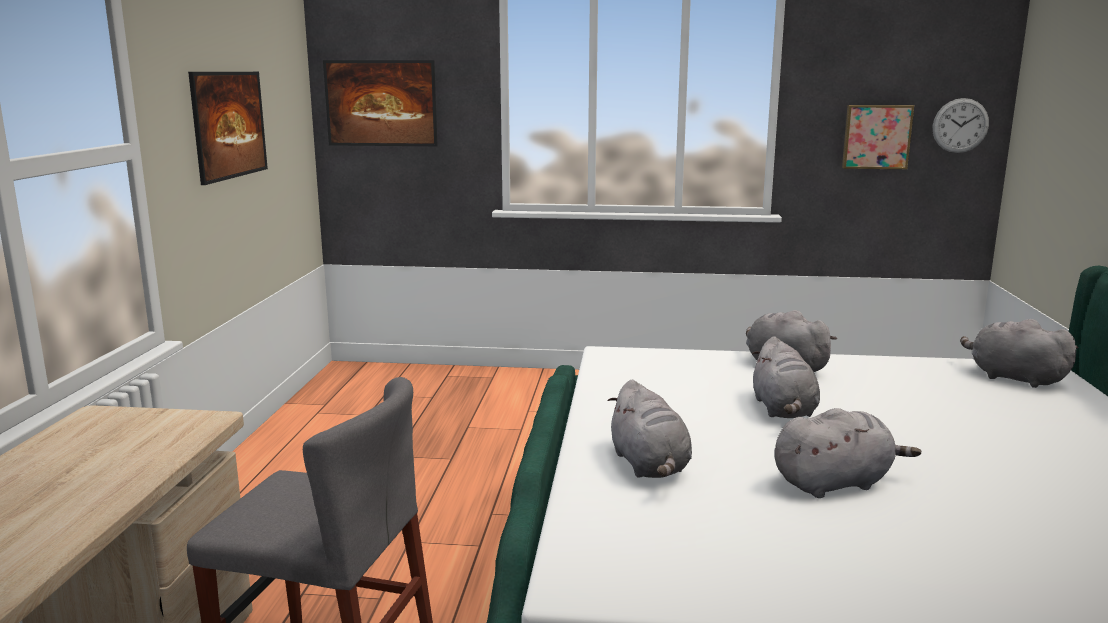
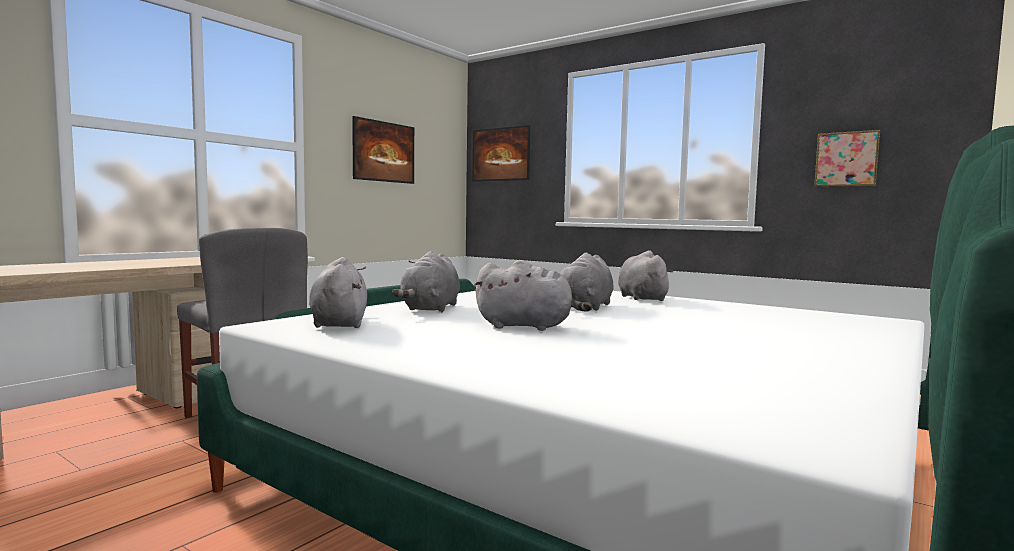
camera: 30 degrees right, 10 degrees down
wall clock [933,98,989,153] -> none
grey plush toy [960,319,1078,388] -> grey plush toy moved to [309,257,367,328]

